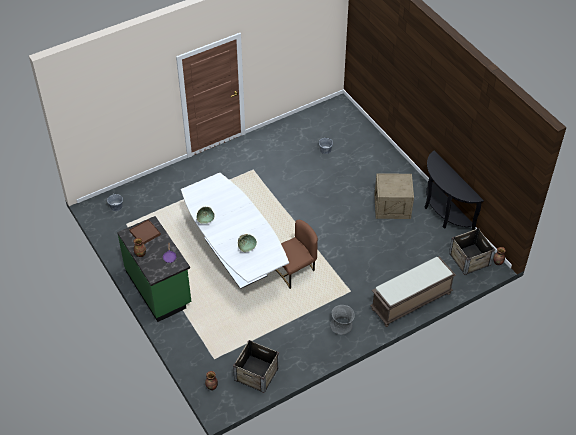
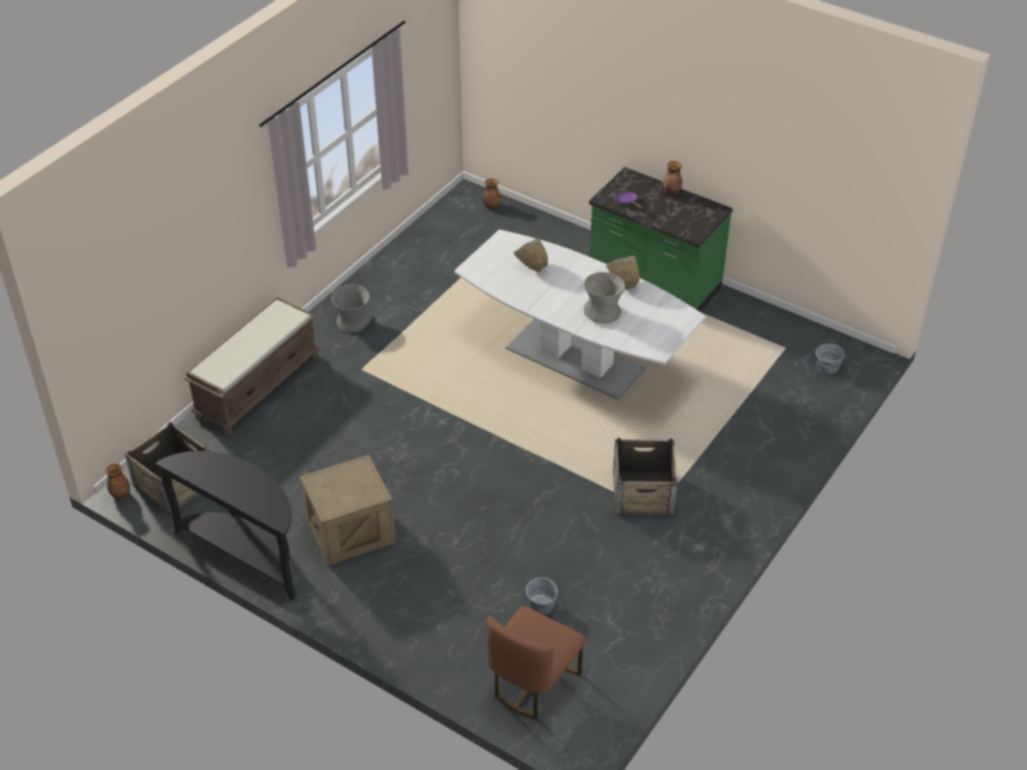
camera: 155 degrees right, 5 degrees down
brown tray [129,219,161,244] -> none
crate [233,340,279,393] -> crate moved to [613,438,678,515]
brown chair [276,220,318,289] -> brown chair moved to [487,606,585,719]
none -> grey vase [584,272,625,324]

